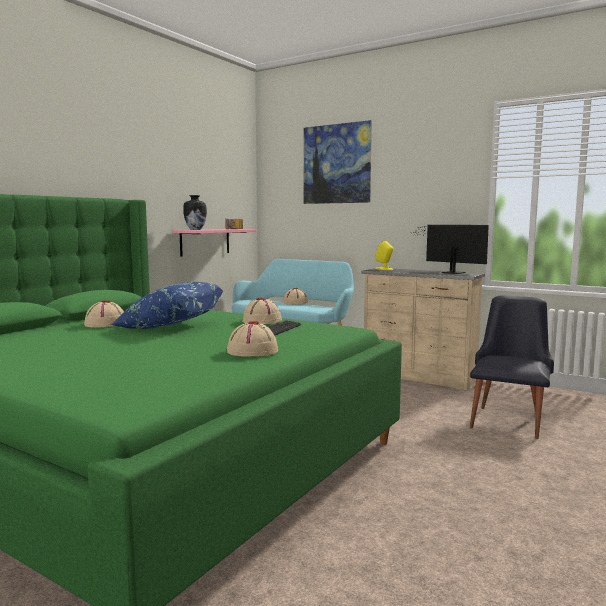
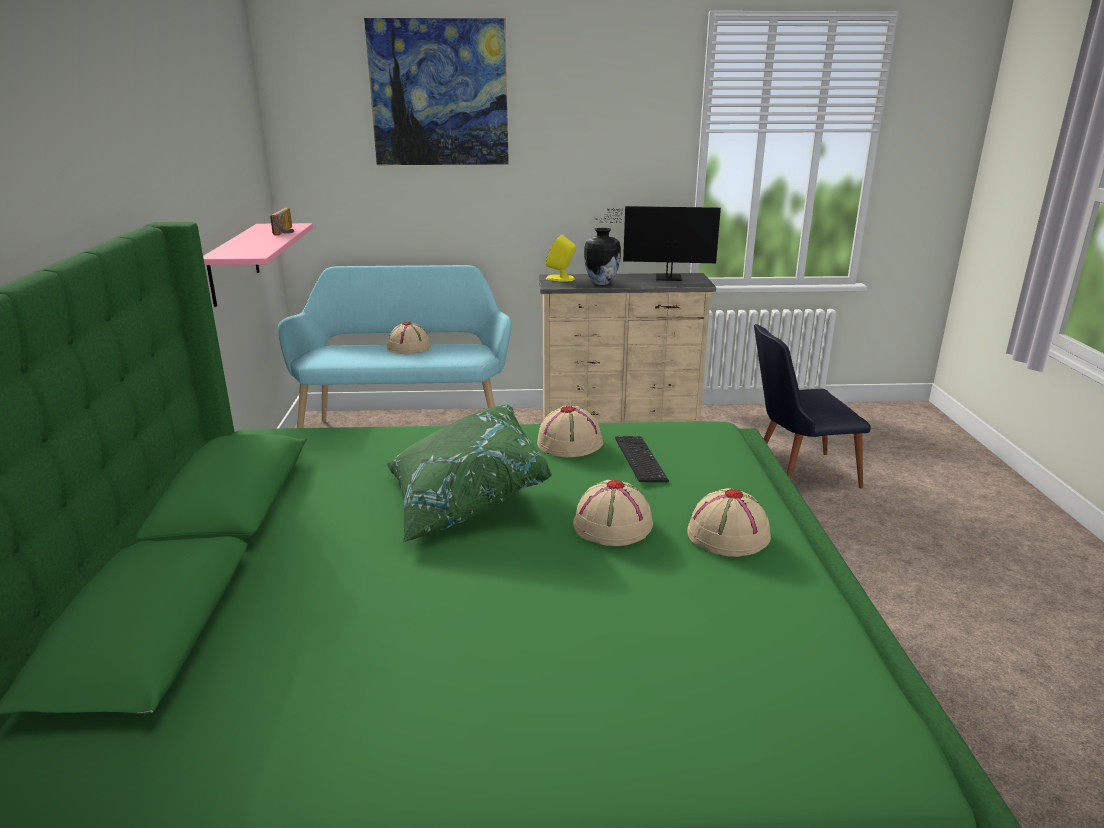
camera: 35 degrees left, 15 degrees up
beige hat [84,300,124,327] -> beige hat moved to [573,480,653,546]
blue pillow [111,282,223,329] -> green pillow [386,405,552,543]
vase [183,195,207,230] -> vase moved to [584,228,621,285]
black chair [470,295,554,439] -> black chair turned 90 degrees counterclockwise [754,324,871,489]

